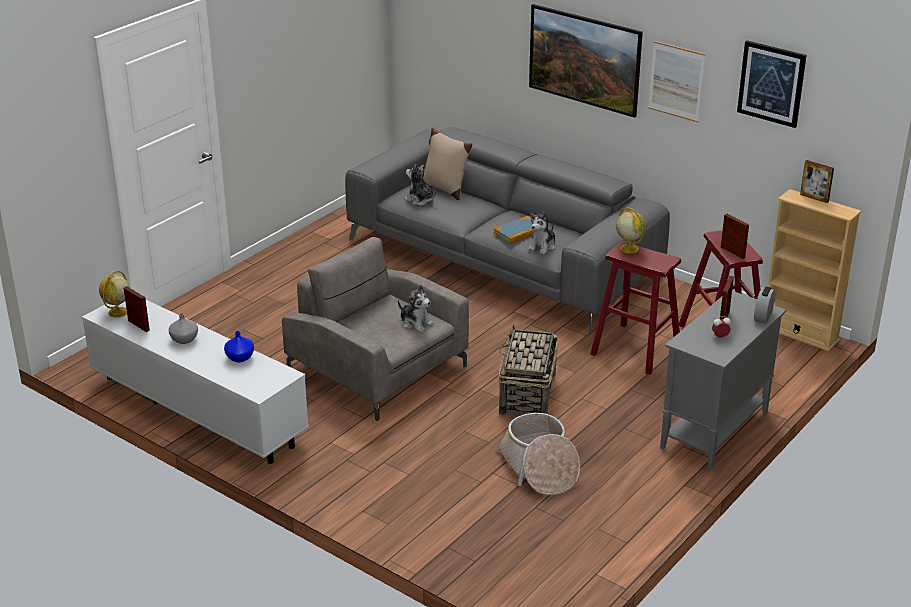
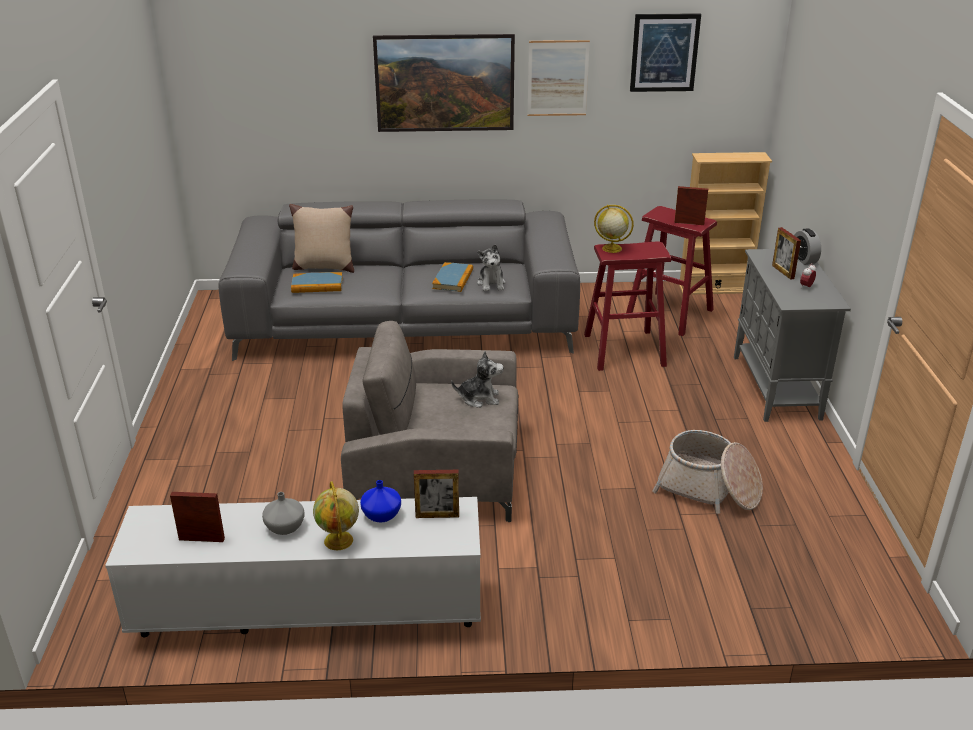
camera: 40 degrees left, 0 degrees up
globe [99,271,130,318] -> globe moved to [313,481,359,550]
plush toy [404,164,437,206] -> book [291,272,343,293]
basket [499,324,558,415] -> none
picture frame [800,160,834,203] -> picture frame moved to [414,470,459,518]

